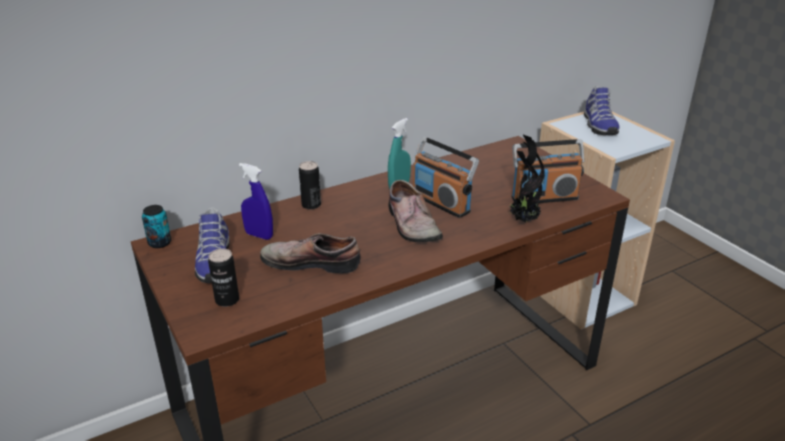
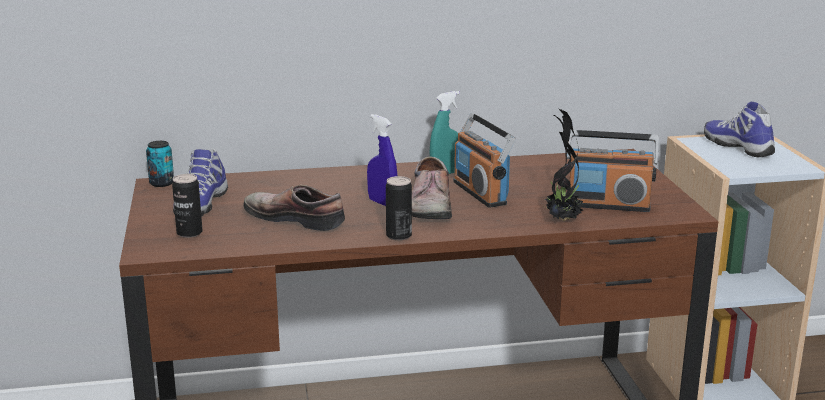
camera: 20 degrees right, 10 degrees down
blue spray bottle [239,163,273,240] -> blue spray bottle moved to [367,114,397,206]
can [299,161,321,210] -> can moved to [386,176,412,240]
shoe [584,86,620,135] -> shoe turned 135 degrees clockwise [704,102,775,157]

